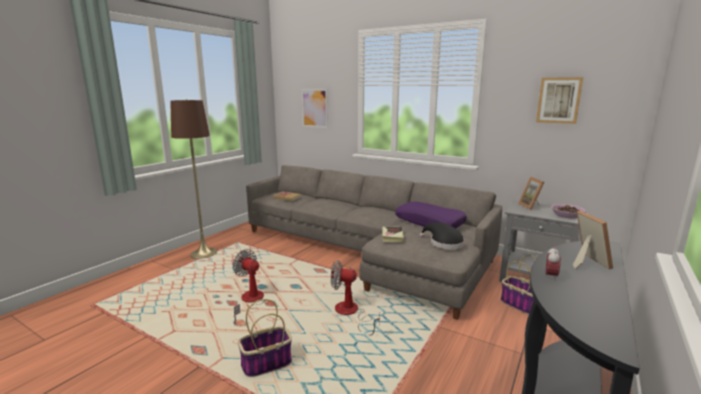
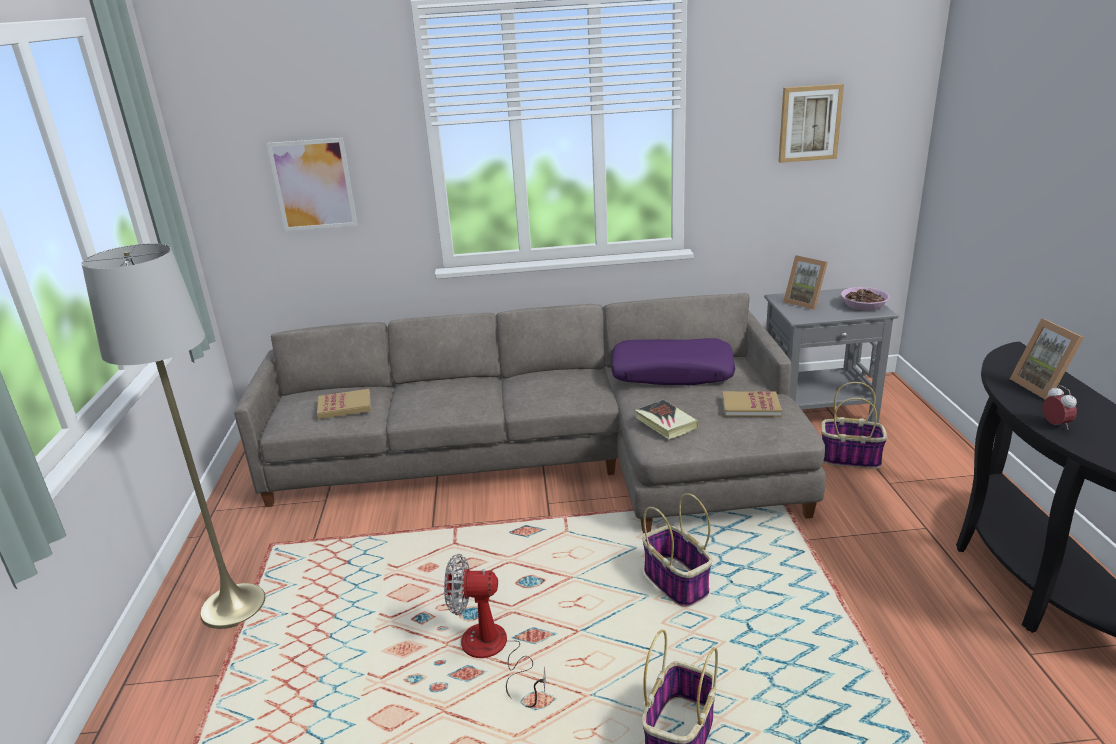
camera: 35 degrees left, 10 degrees up
brown floor lamp [170,99,217,259] -> grey floor lamp [81,244,265,629]
fan [331,260,380,336] -> basket [642,493,712,607]
black hat [420,222,465,249] -> book [722,391,782,417]
picture frame [573,211,613,270] -> picture frame turned 150 degrees counterclockwise [1010,318,1084,399]

